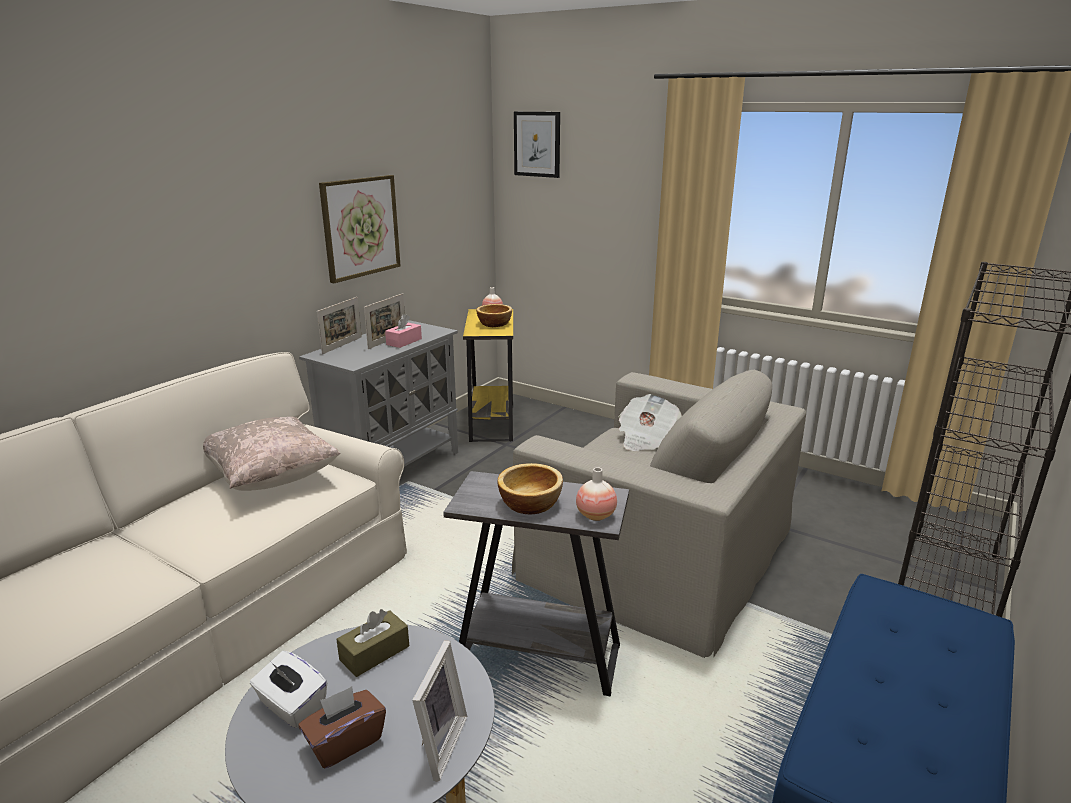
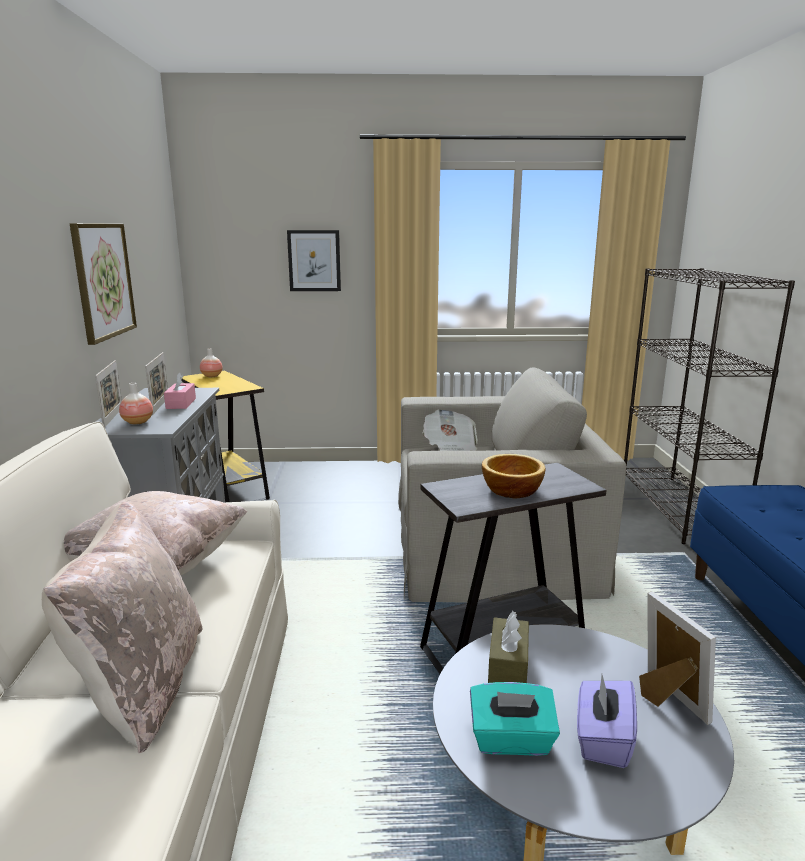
camera: 35 degrees left, 5 degrees down
white tissue box [250,651,327,728] -> turquoise tissue box [470,682,560,756]
brown tissue box [298,686,386,769] -> purple tissue box [577,675,637,768]
bowl [476,304,512,327] -> none
picture [514,112,560,178] -> picture moved to [287,230,341,291]
vase [576,467,617,521] -> vase moved to [119,383,153,424]
none -> beige pillow [42,502,203,753]

